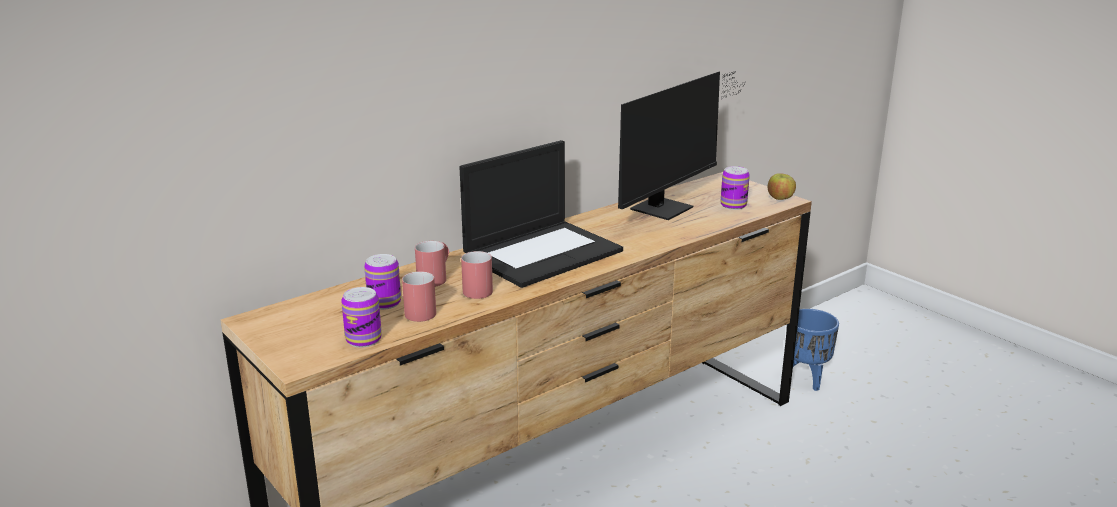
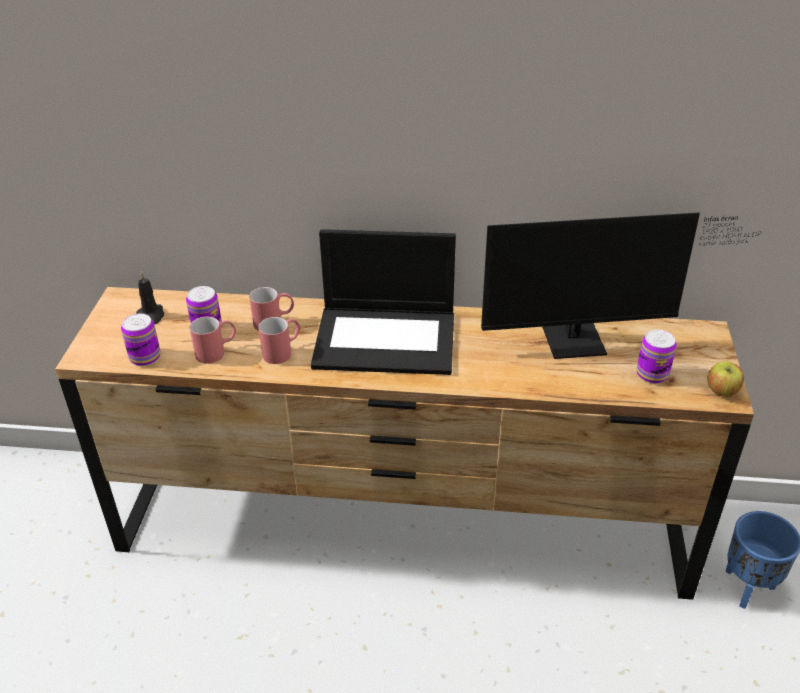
camera: 45 degrees right, 15 degrees up
none -> black candle [136,272,164,324]

